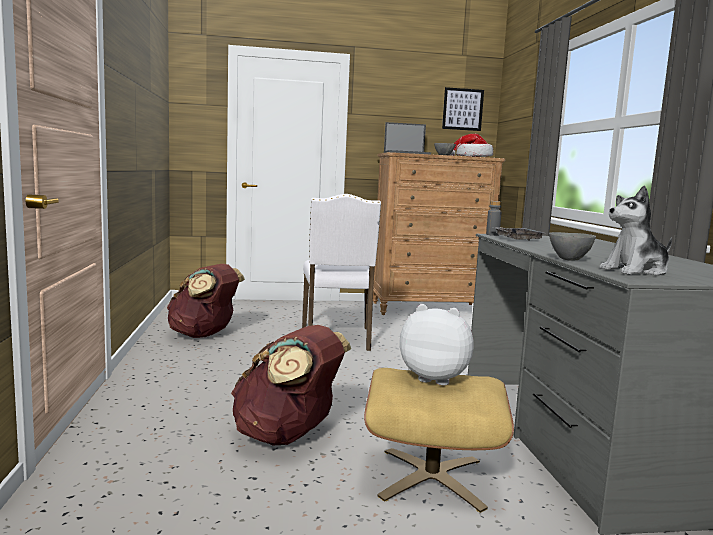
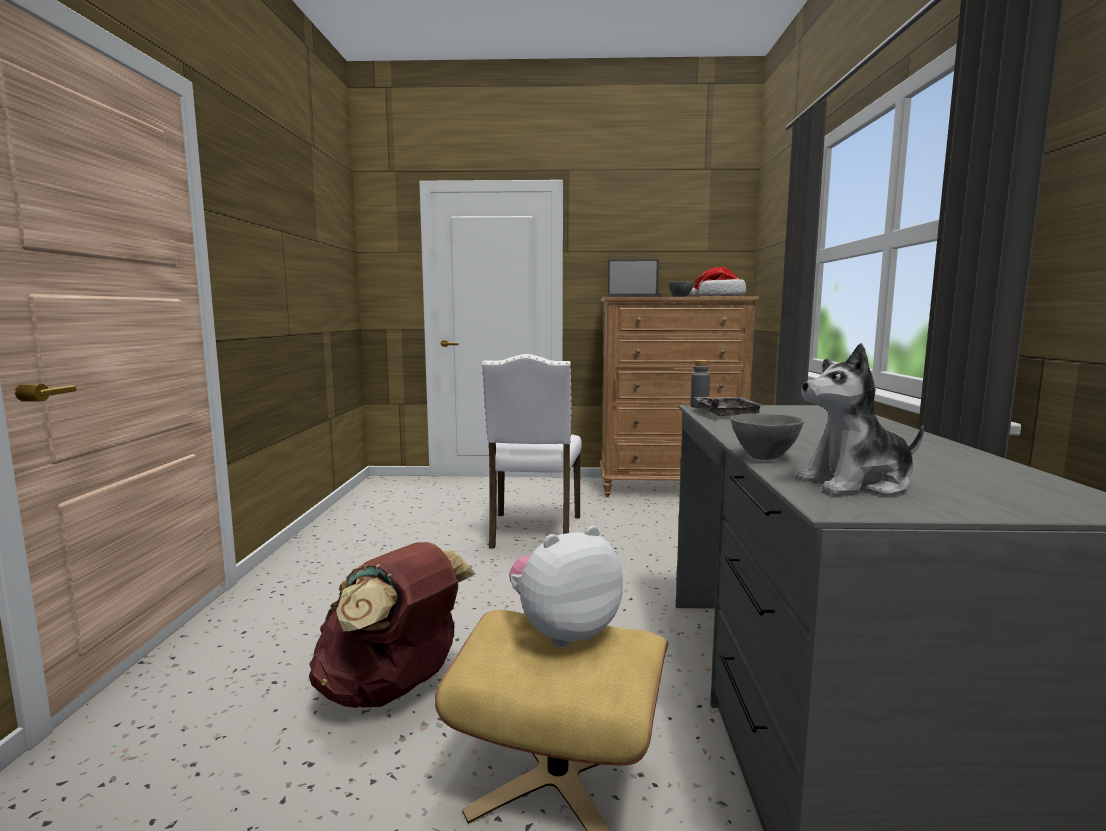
camera: 10 degrees right, 0 degrees up
brown backpack [167,263,245,338] -> none
plush toy [400,304,474,385] -> plush toy turned 60 degrees counterclockwise [509,526,623,648]
picture [442,87,484,131] -> none

